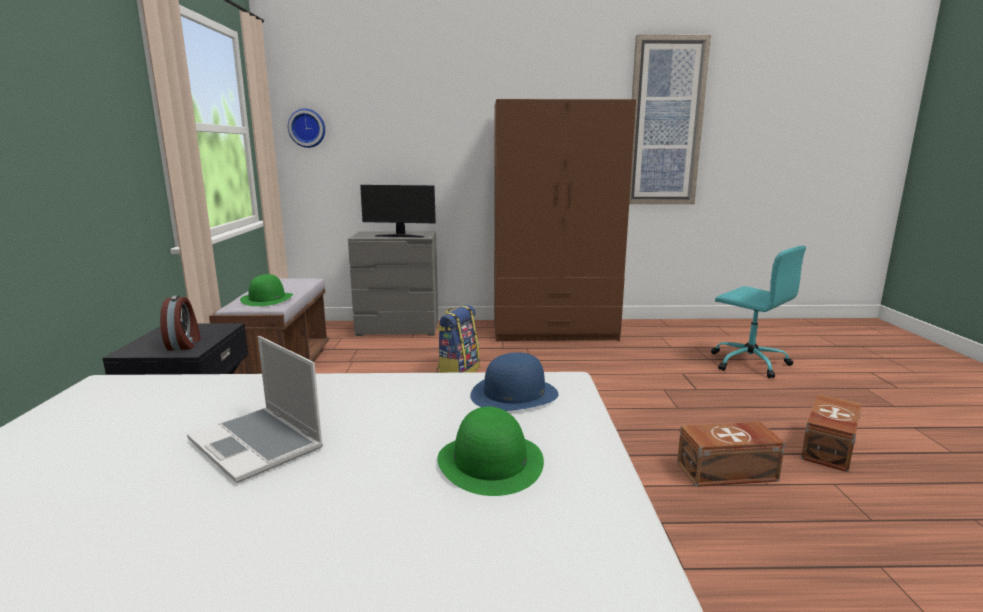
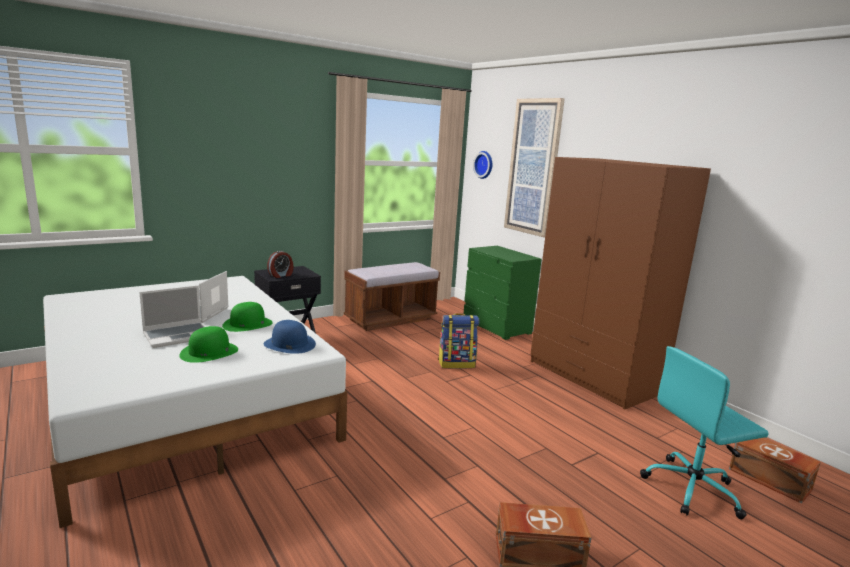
camera: 55 degrees right, 0 degrees up
green hat [240,274,293,306] -> green hat moved to [222,302,273,332]
grey dresser [348,231,438,336] -> green dresser [463,246,541,340]
monitor [360,185,436,238] -> none
picture [629,35,711,204] -> picture moved to [504,98,565,238]
brown storage box [677,422,785,487] -> brown storage box moved to [729,438,821,504]
turquoise office chair [711,246,806,378] -> turquoise office chair turned 60 degrees clockwise [640,346,769,519]
none -> laptop [139,285,205,348]

